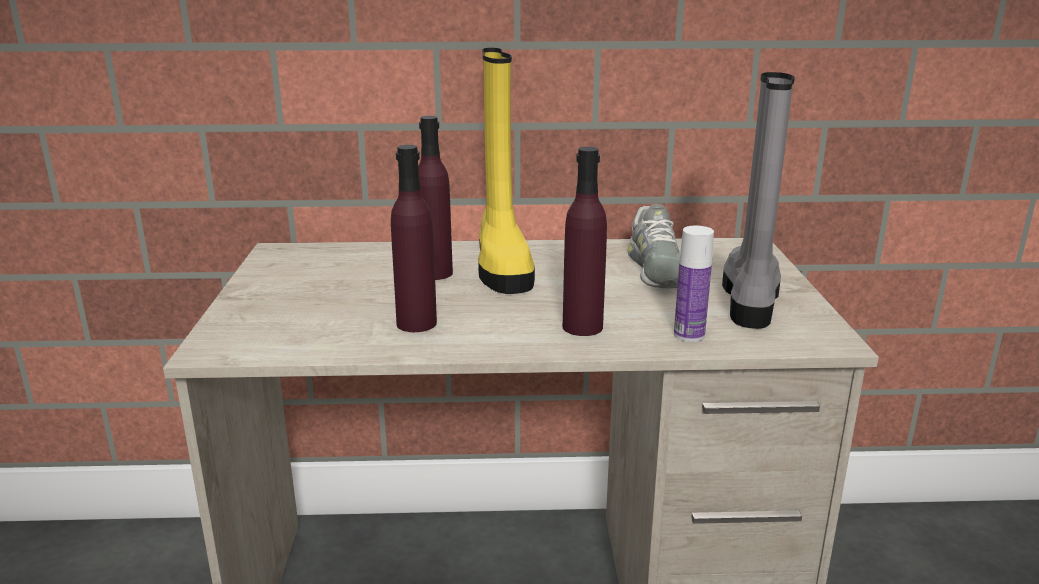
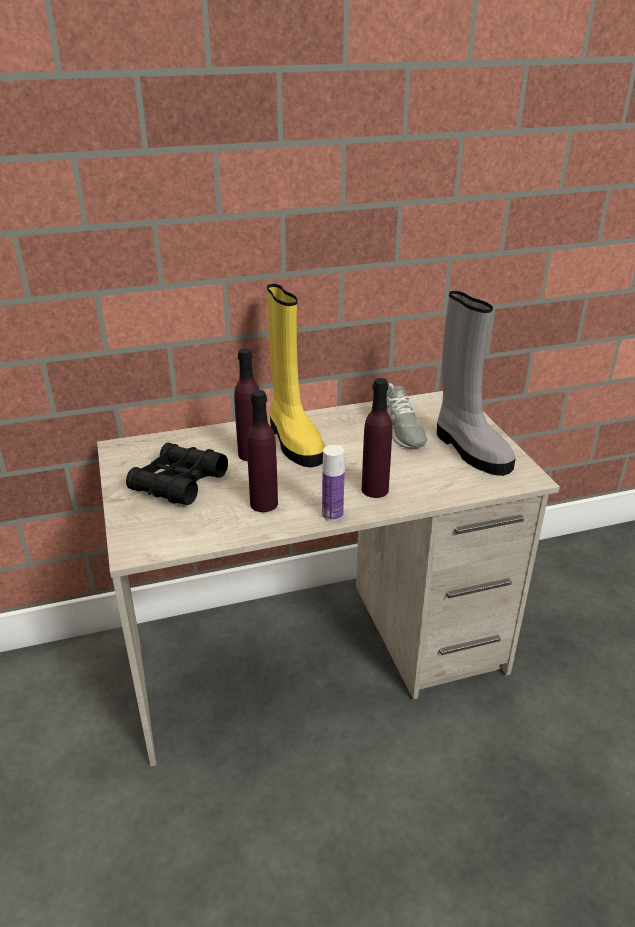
camera: 15 degrees left, 10 degrees up
bottle [674,226,714,342] -> bottle moved to [322,445,345,521]
grey boot [722,72,795,329] -> grey boot turned 150 degrees clockwise [437,291,516,476]
none -> black binoculars [126,443,228,505]

